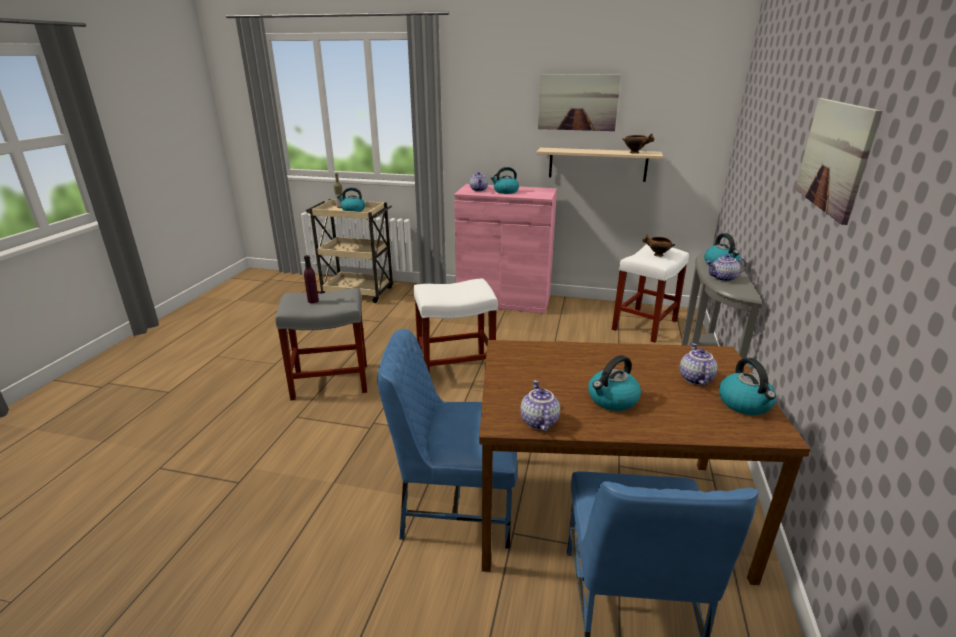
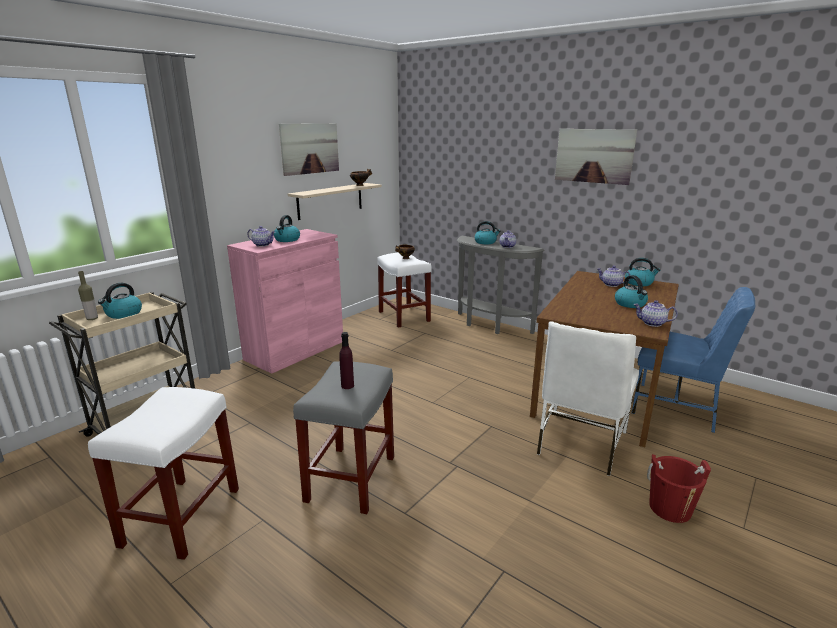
camera: 65 degrees left, 5 degrees down
blue chair [377,329,517,549] -> white chair [537,321,639,476]
white stool [414,278,498,374] -> white stool moved to [88,387,239,560]
none -> red bucket [647,454,711,523]

